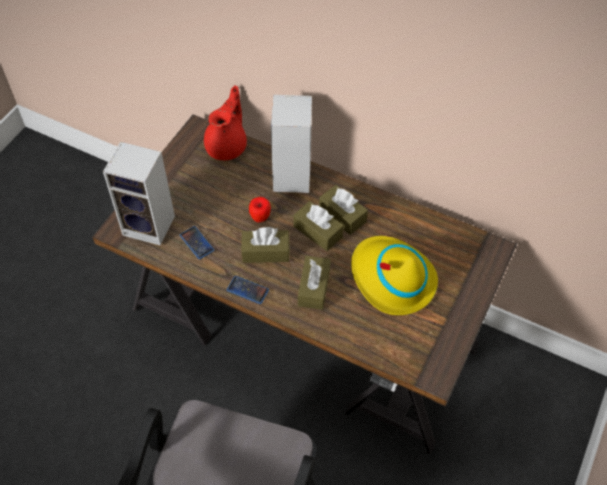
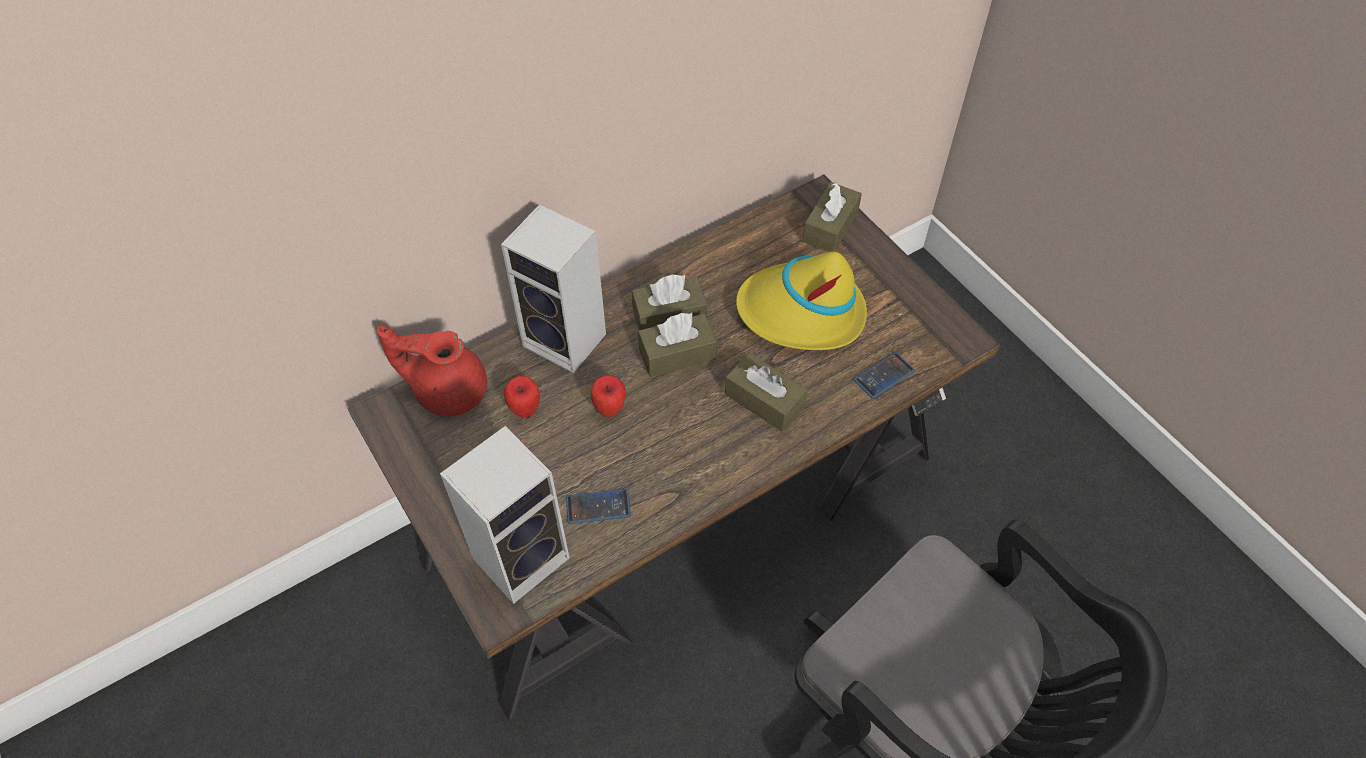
camera: 60 degrees left, 0 degrees up
red teapot [204,85,247,160] -> red teapot turned 45 degrees counterclockwise [377,325,487,416]
phone [226,276,269,304] -> phone moved to [854,352,915,399]
brown tissue box [241,227,290,263] -> brown tissue box moved to [802,182,862,252]
none -> apple [504,375,540,418]

